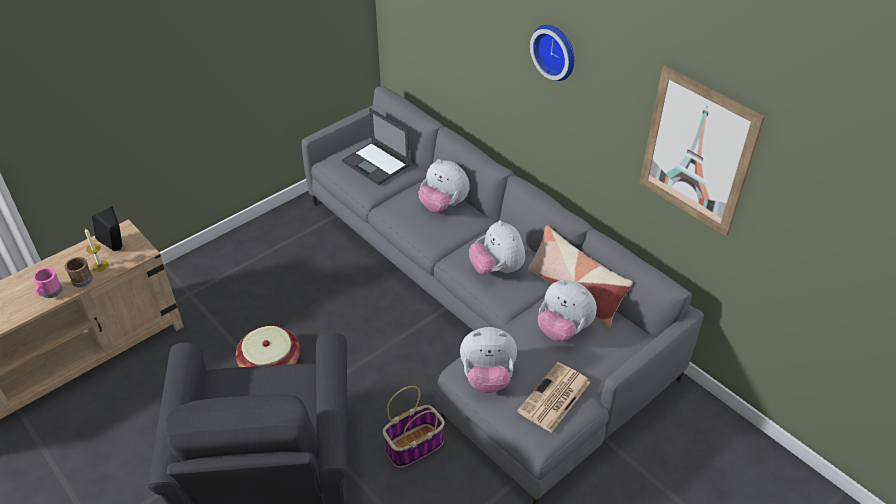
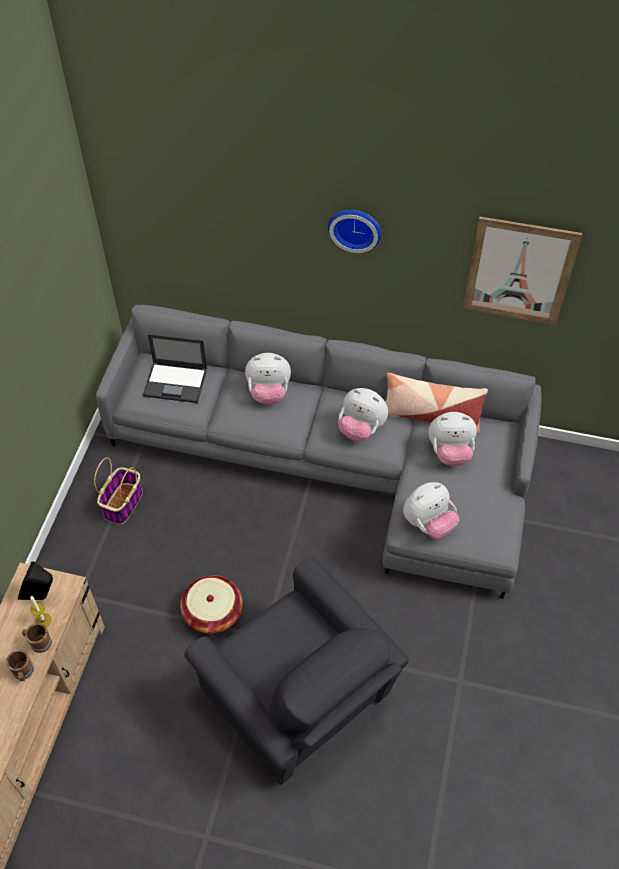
camera: 35 degrees left, 10 degrees up
pink mug [33,267,62,298] -> brown mug [6,649,34,681]
basket [383,386,445,468] -> basket moved to [94,457,143,525]
newspaper [517,362,590,433] -> none

